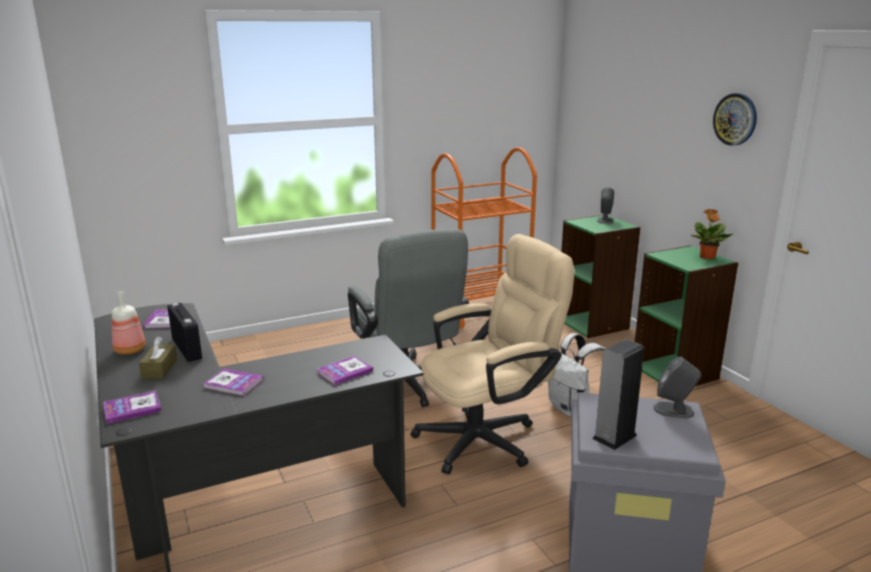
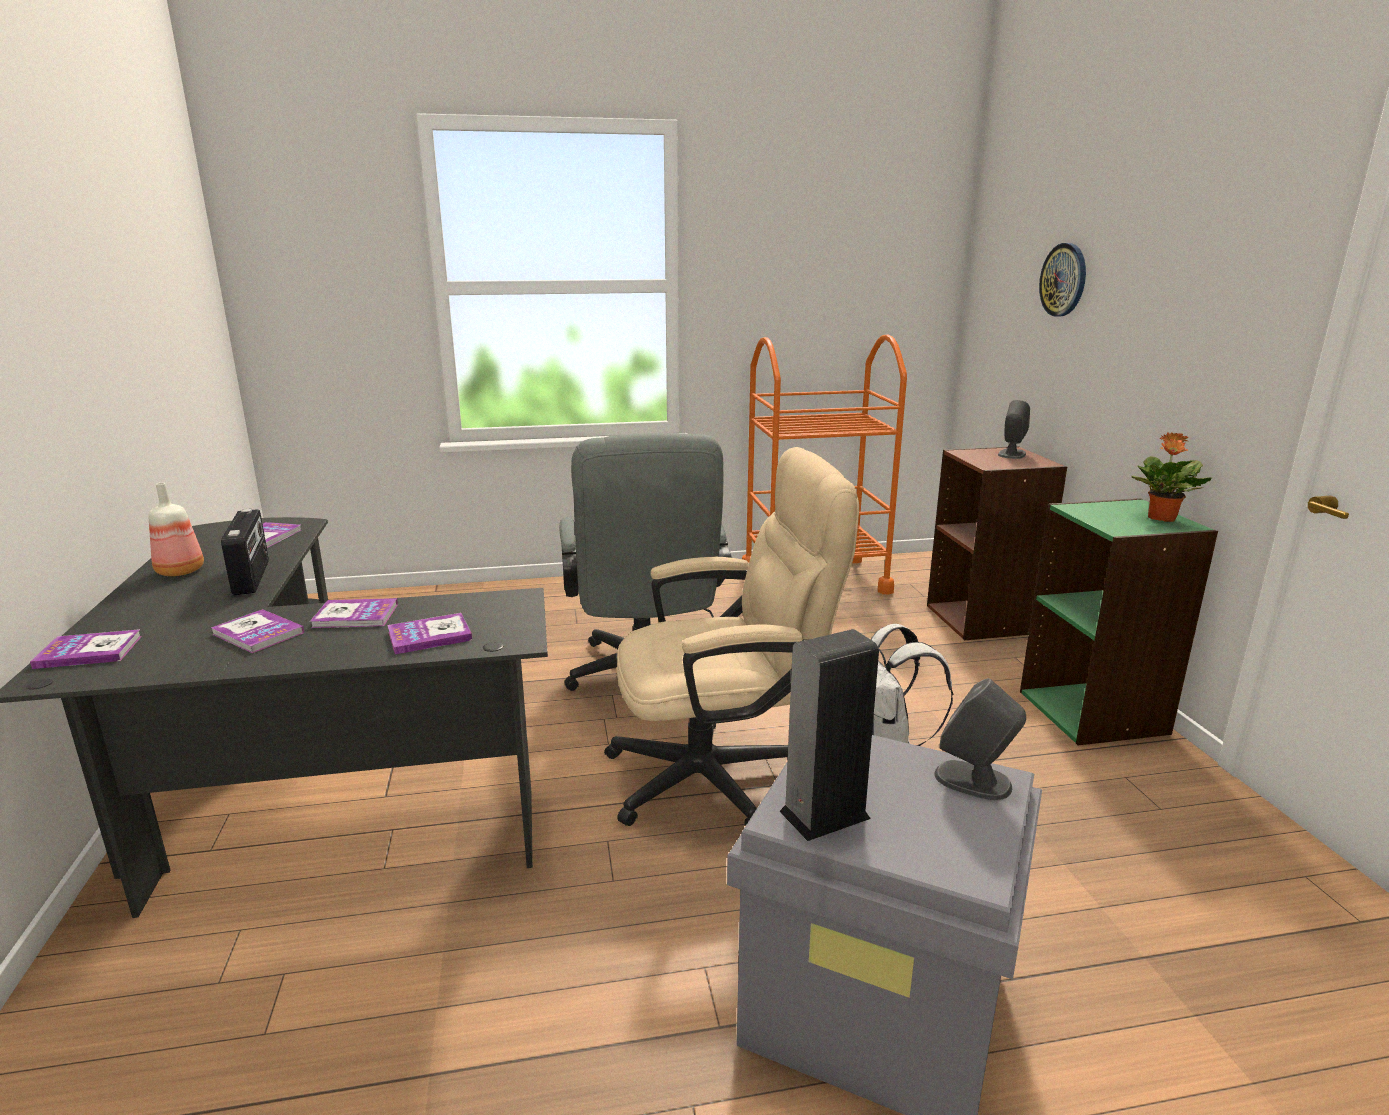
camera: 15 degrees right, 0 degrees up
brown tissue box [139,337,177,379] -> none
green bookcase [561,215,641,339] -> brown bookcase [927,446,1067,640]
wall clock [713,93,757,146] -> wall clock moved to [1039,243,1086,317]
none -> book [310,598,398,628]

